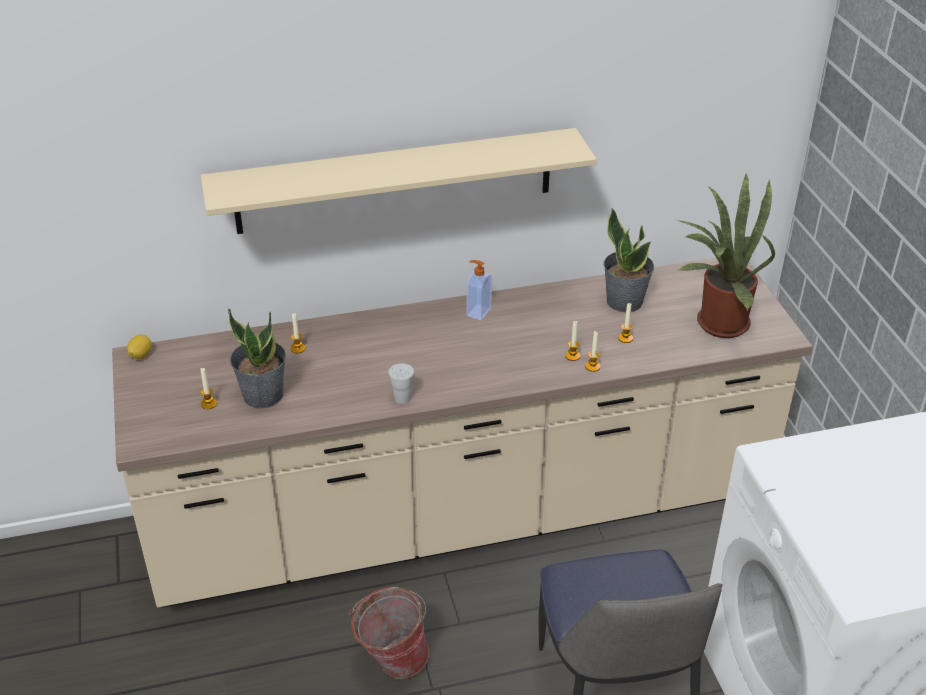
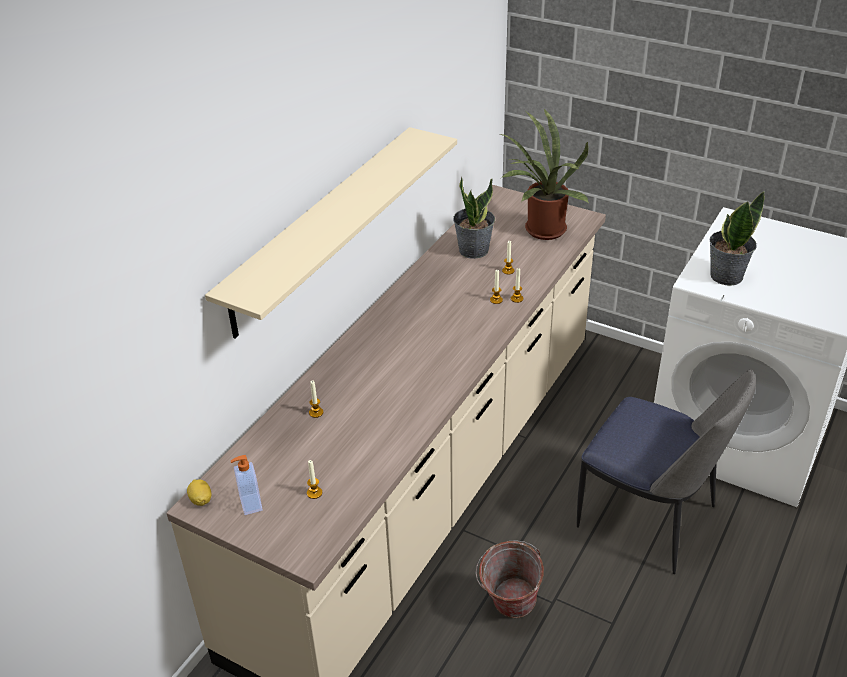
camera: 45 degrees left, 0 degrees up
potted plant [228,308,286,409] -> potted plant moved to [710,191,765,285]
white cup [388,363,414,404] -> none
soap dispenser [466,260,492,320] -> soap dispenser moved to [231,455,262,515]

